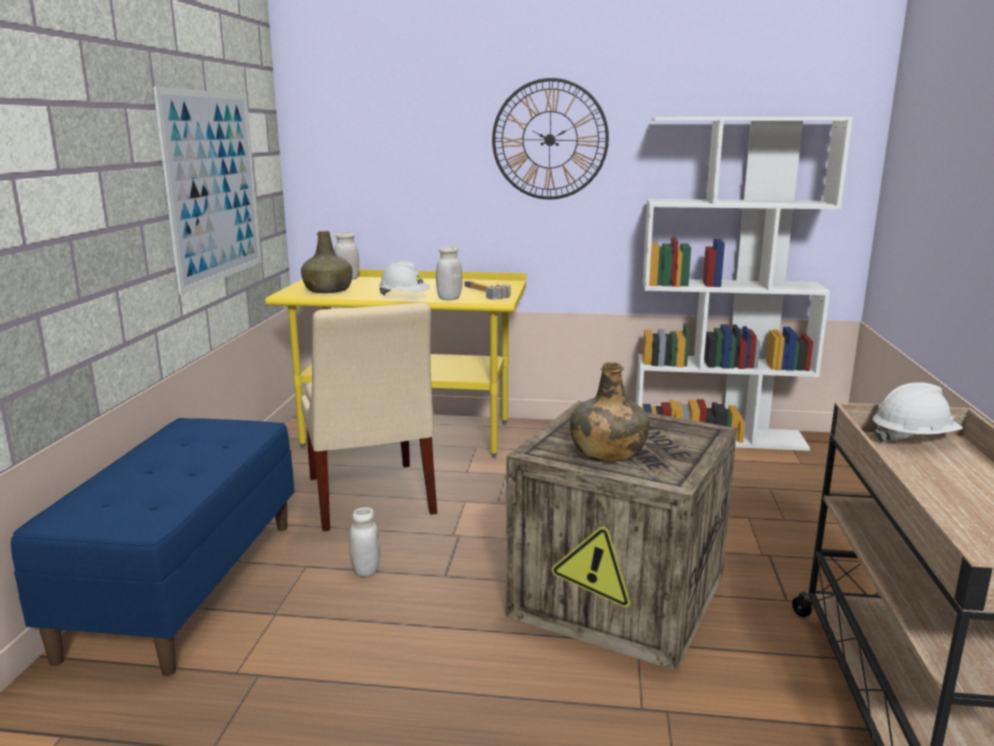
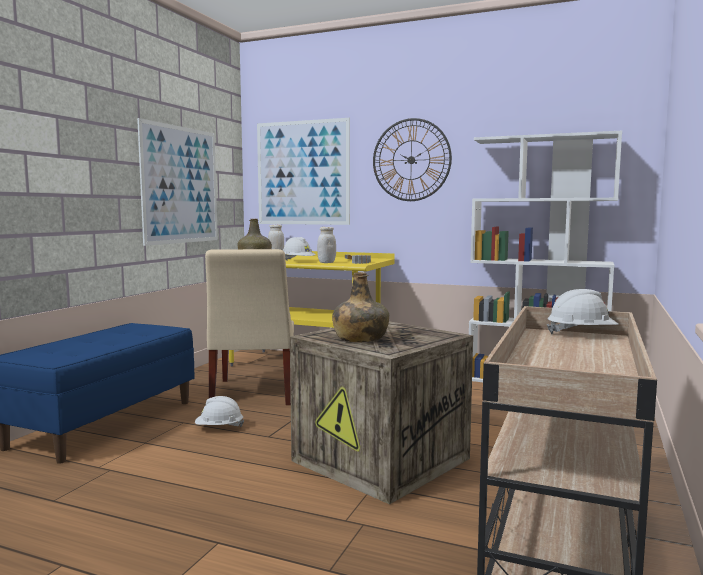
camera: 15 degrees right, 10 degrees down
white jar [349,507,380,577] -> white hard hat [195,396,244,427]
none -> picture [257,118,350,225]

